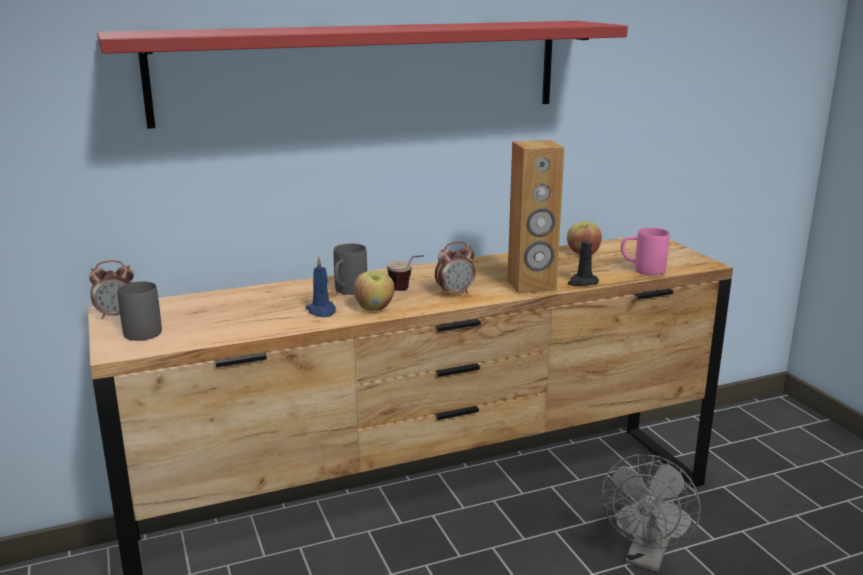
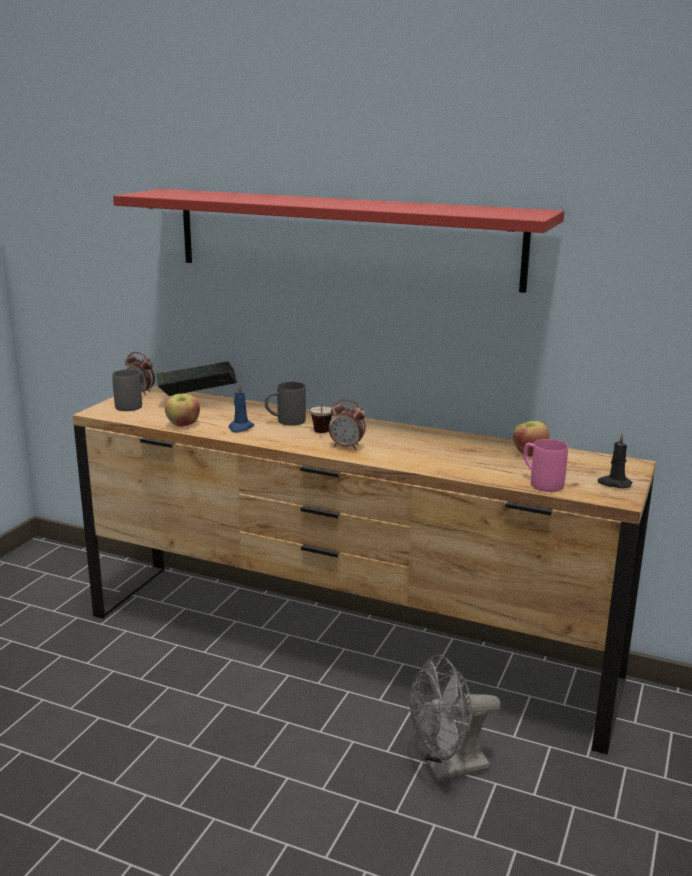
camera: 45 degrees right, 0 degrees up
apple [354,271,395,311] -> apple moved to [165,394,200,427]
brown speaker [508,140,565,294] -> none
black candle [568,233,599,286] -> black candle moved to [597,433,632,488]
none -> book [156,361,237,396]

